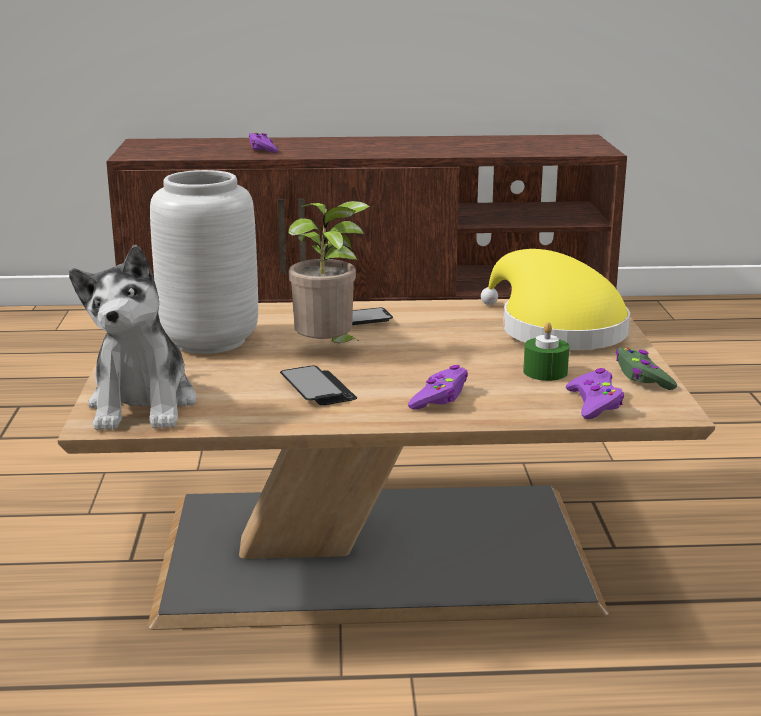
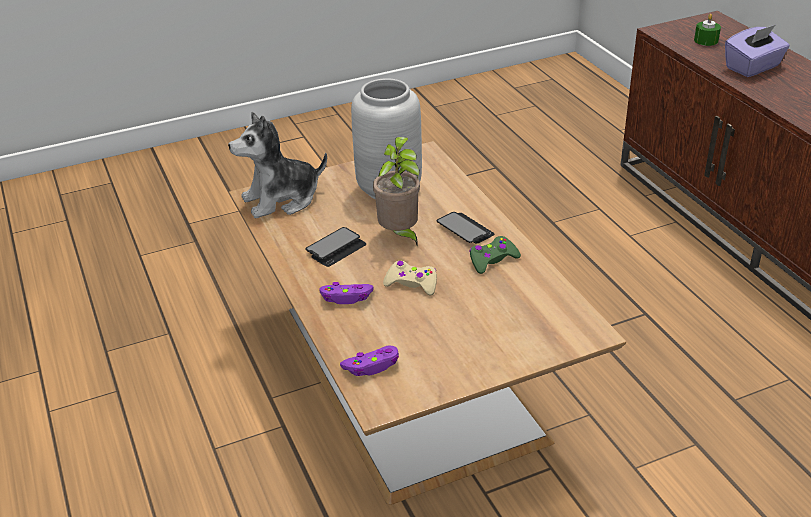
camera: 70 degrees right, 15 degrees up
purple game controller [249,133,278,153] -> purple tissue box [725,25,790,77]
yellow hat [481,249,630,350] -> none
green candle [523,322,569,381] -> green candle moved to [694,14,721,46]
green game controller [616,347,677,390] -> green game controller moved to [469,236,521,274]
none -> beige game controller [383,261,437,295]

